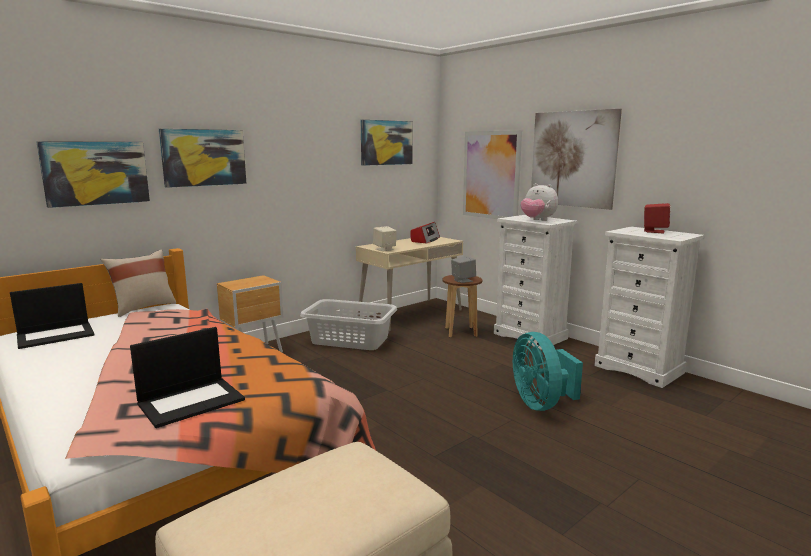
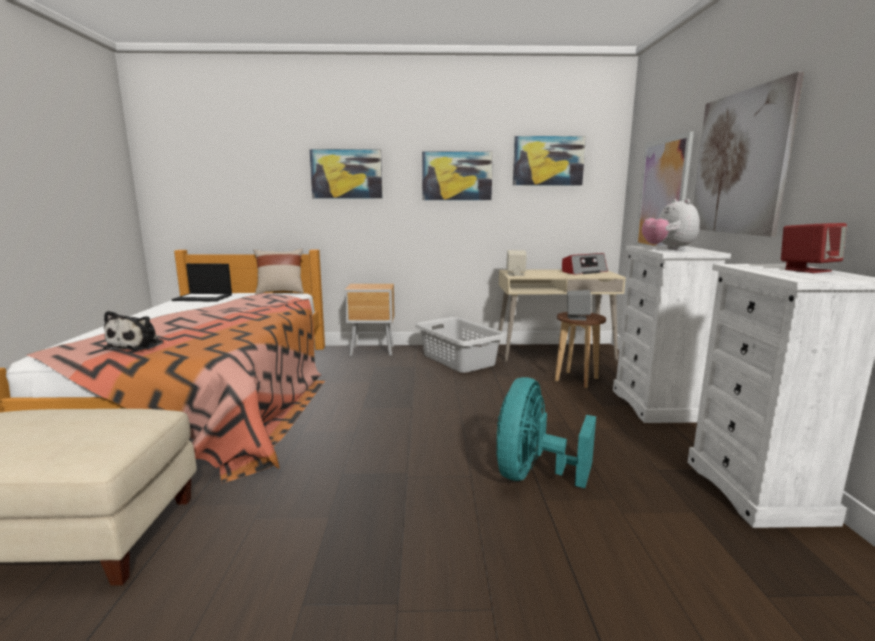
camera: 40 degrees right, 0 degrees up
picture [36,141,150,208] -> picture moved to [422,152,493,200]
laptop [130,327,245,428] -> plush toy [103,311,163,351]

